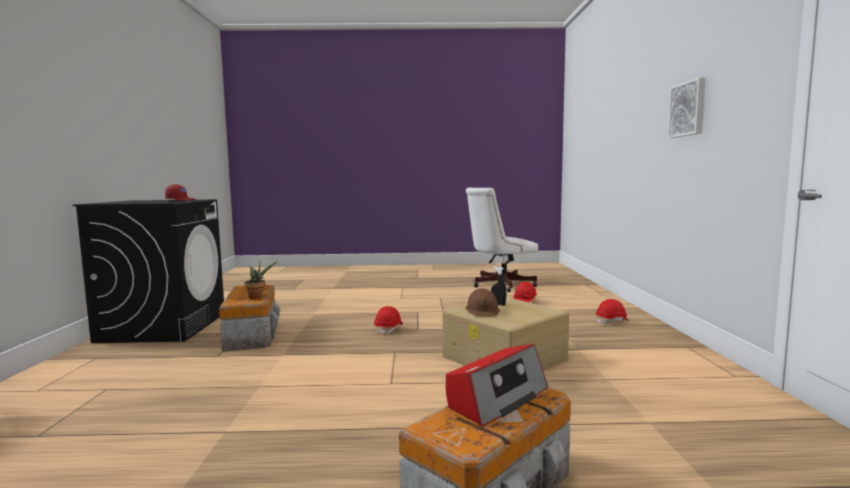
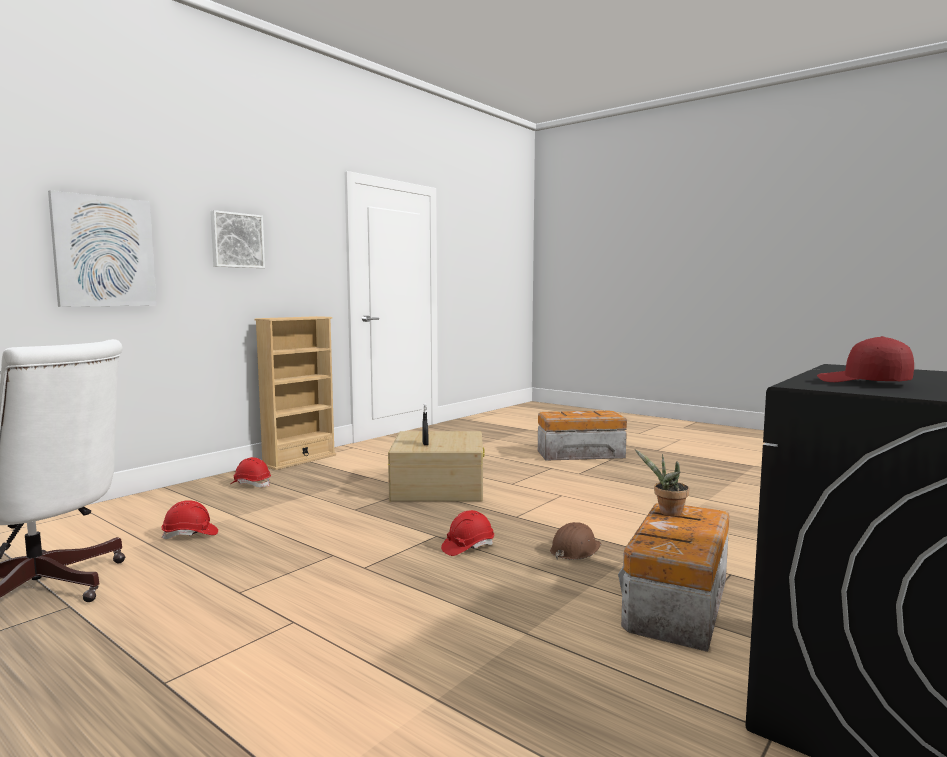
camera: 140 degrees left, 0 degrees up
radio [446,344,548,426] -> none
brown hard hat [466,288,500,316] -> brown hard hat moved to [550,522,601,560]
none -> picture [48,190,157,307]
none -> beige bookcase [255,316,336,470]

